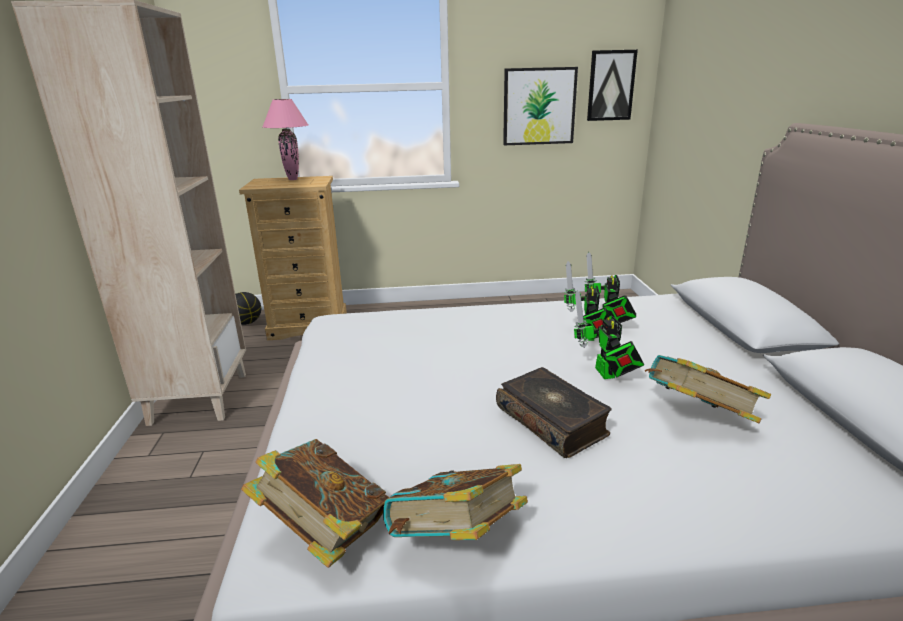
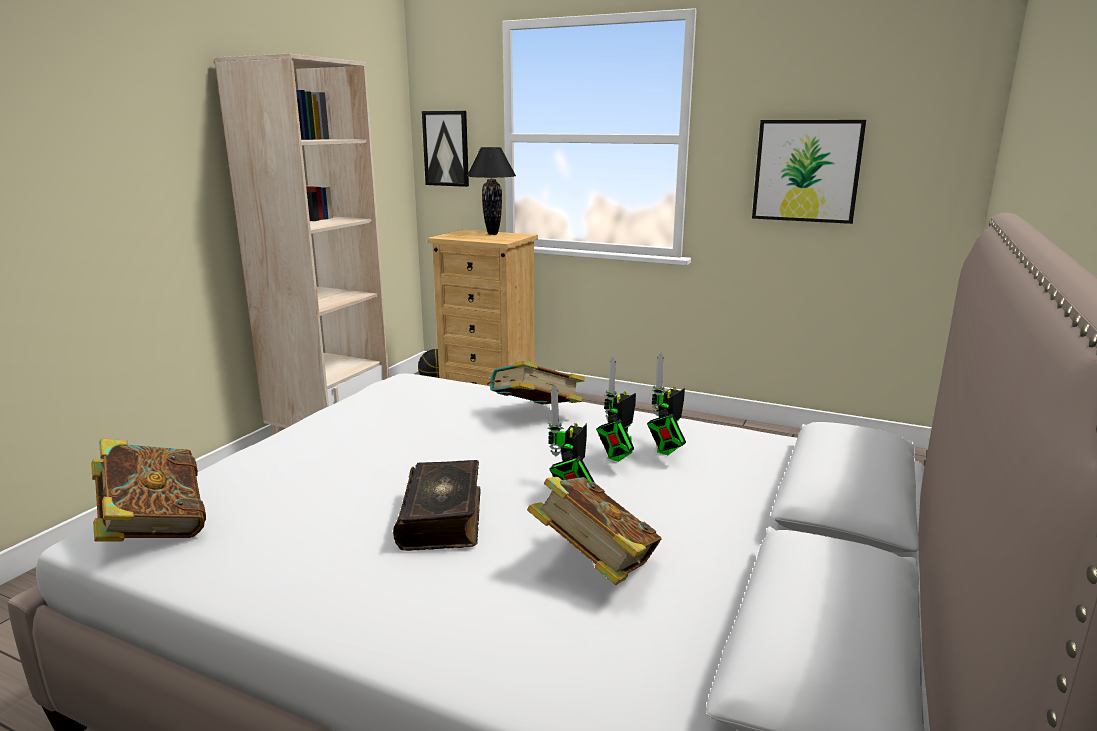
camera: 30 degrees right, 5 degrees down
pink table lamp [262,99,308,180] -> black table lamp [467,147,516,235]
book [383,464,528,540] -> book moved to [487,360,585,405]
picture [587,50,638,121] -> picture moved to [422,111,469,187]

